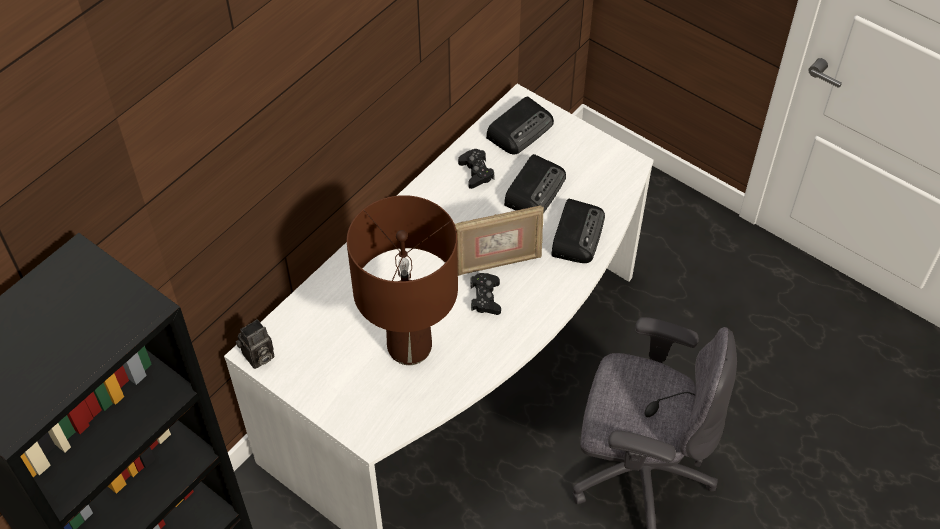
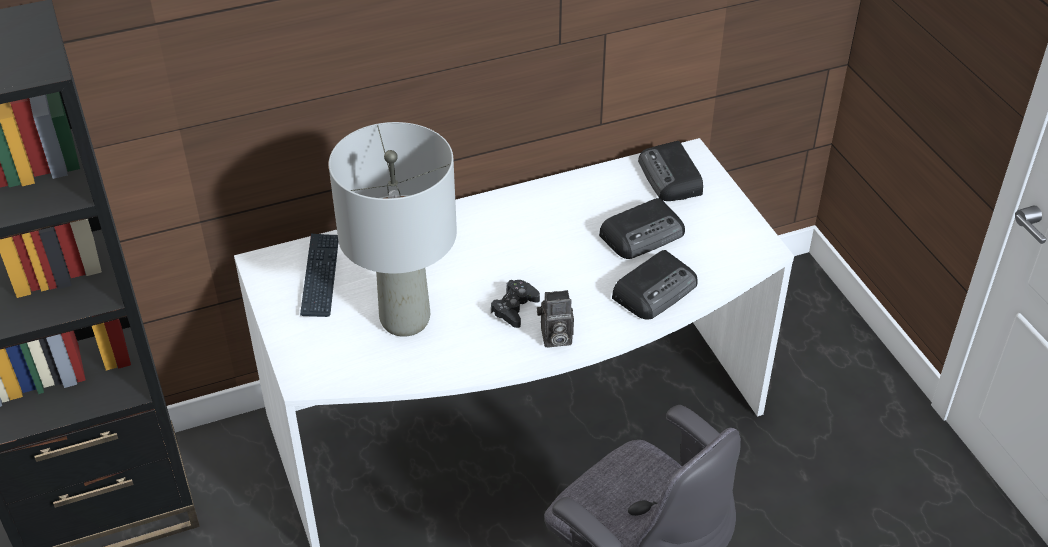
camera: 30 degrees right, 10 degrees down
camera [235,319,274,369] -> camera moved to [537,290,574,347]
brown table lamp [347,195,458,365] -> grey table lamp [329,122,457,337]
picture frame [454,205,544,276] -> none
black game controller [458,149,495,189] -> none
radio [486,97,554,154] -> radio turned 90 degrees clockwise [638,141,703,201]
none -> keyboard [300,234,339,317]

